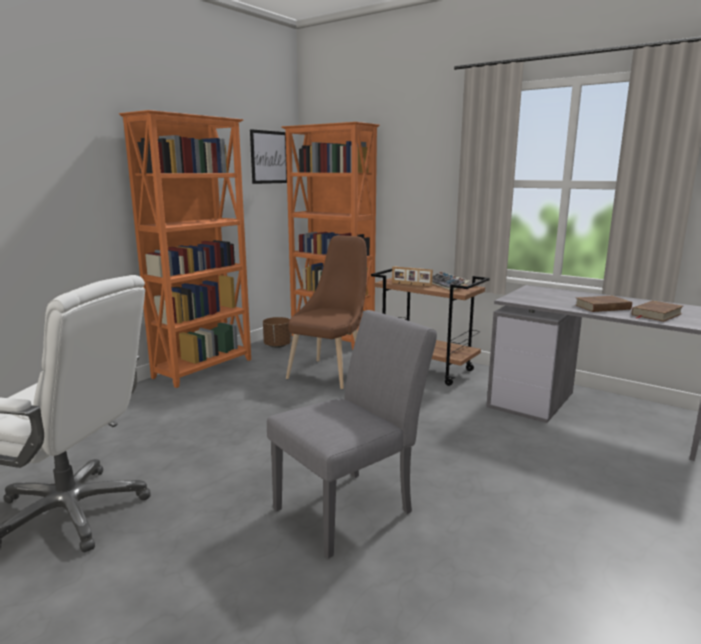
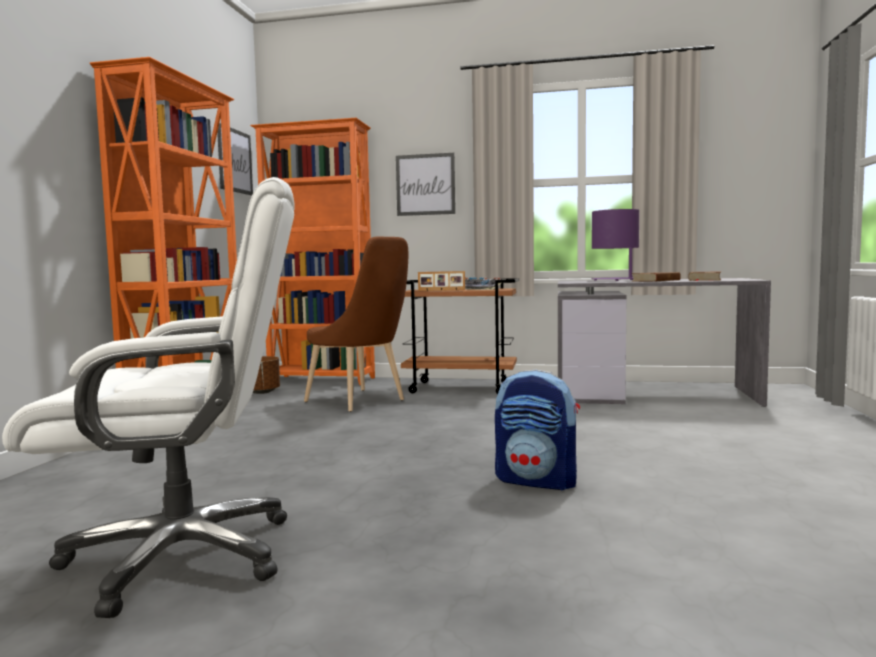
camera: 25 degrees left, 10 degrees down
grey chair [267,310,437,559] -> backpack [495,370,580,491]
brown chair [286,235,367,389] -> brown chair turned 135 degrees clockwise [304,237,408,412]
none -> picture [396,153,456,216]
none -> purple table lamp [591,209,639,281]

